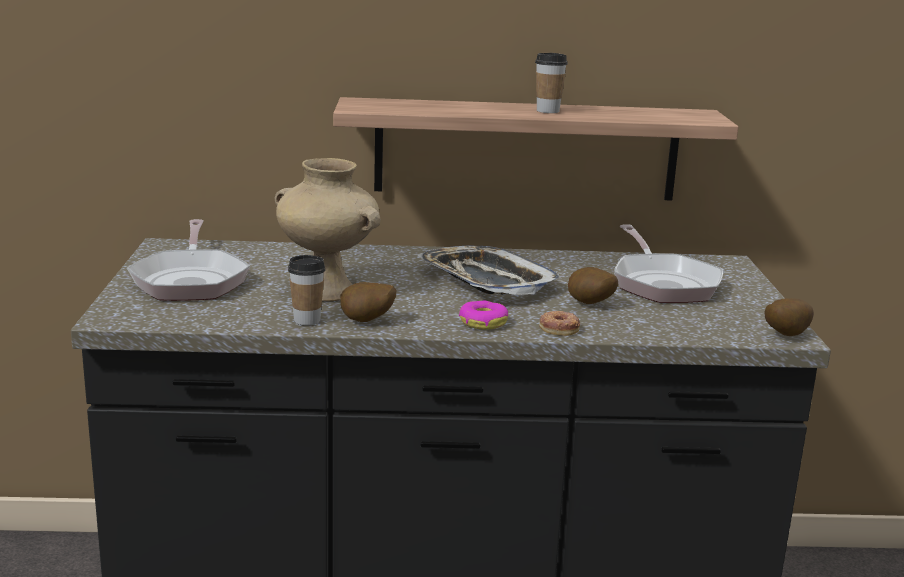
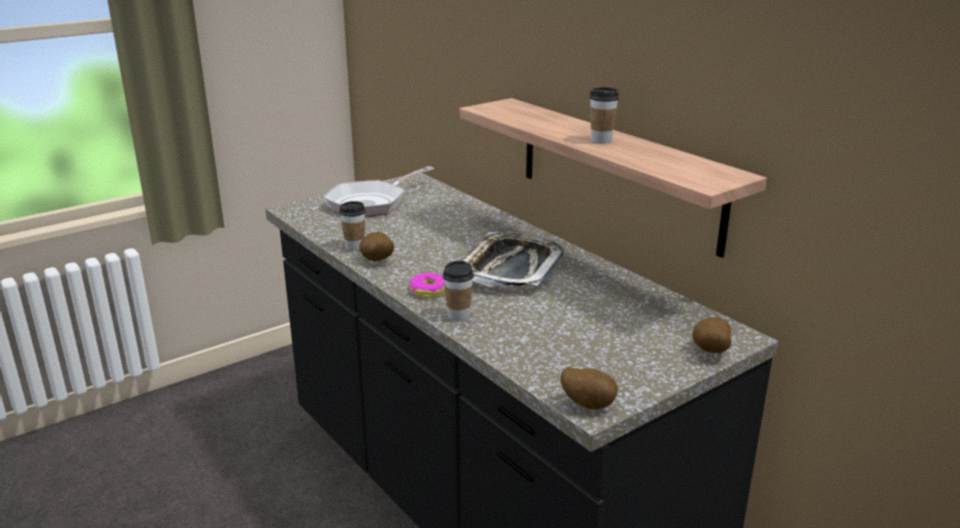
camera: 55 degrees right, 5 degrees up
beige vase [274,158,381,301] -> none
donut [539,311,580,336] -> cup [443,261,474,321]
potato [568,267,618,304] -> potato moved to [692,317,731,353]
frying pan [614,224,723,303] -> none

